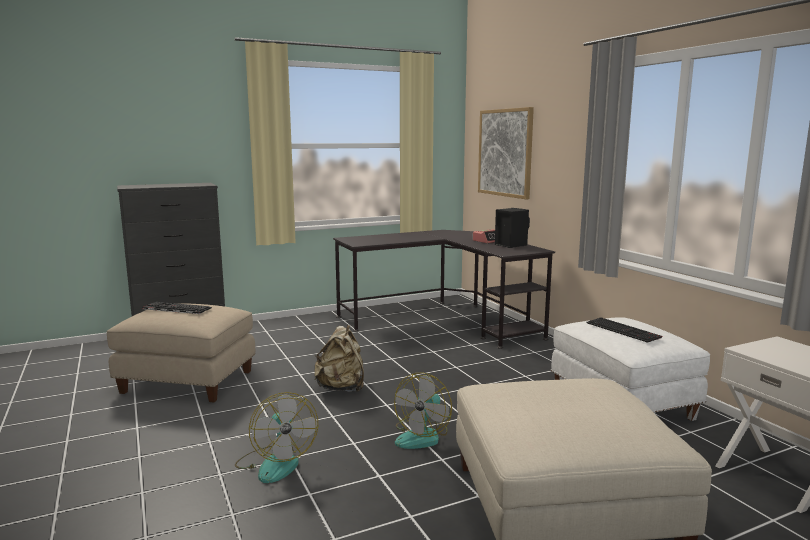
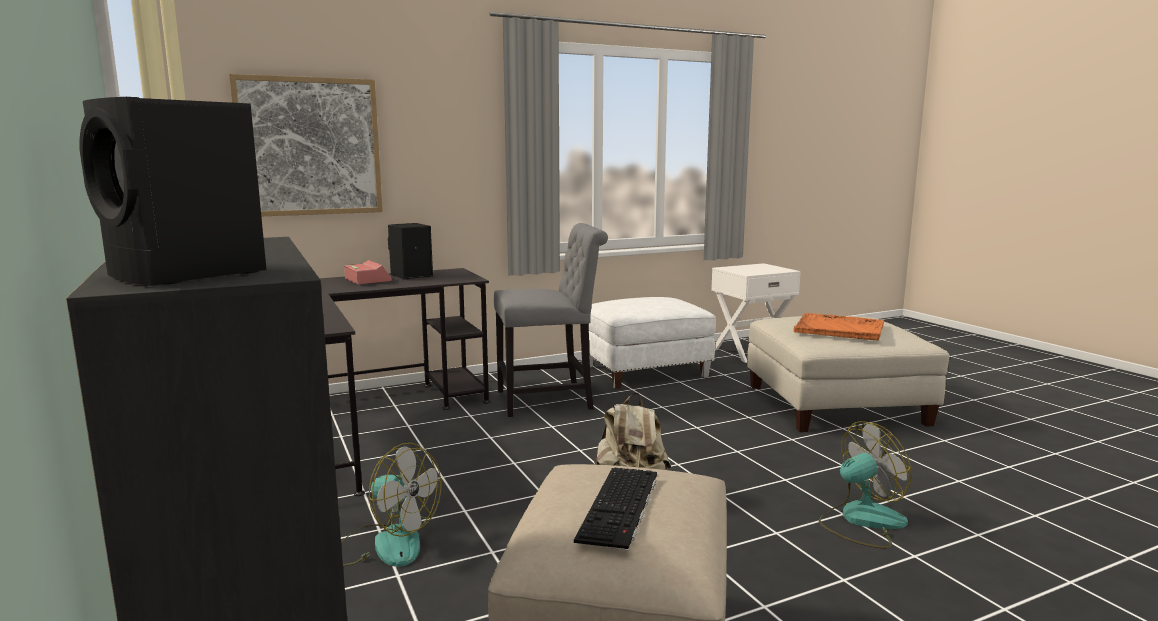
camera: 90 degrees left, 0 degrees up
fan [394,373,452,449] -> fan moved to [341,443,441,567]
keyboard [586,317,662,343] -> none
none -> black speaker [79,97,266,286]
none -> grey chair [493,223,608,417]
none -> orange tray [794,313,884,341]

